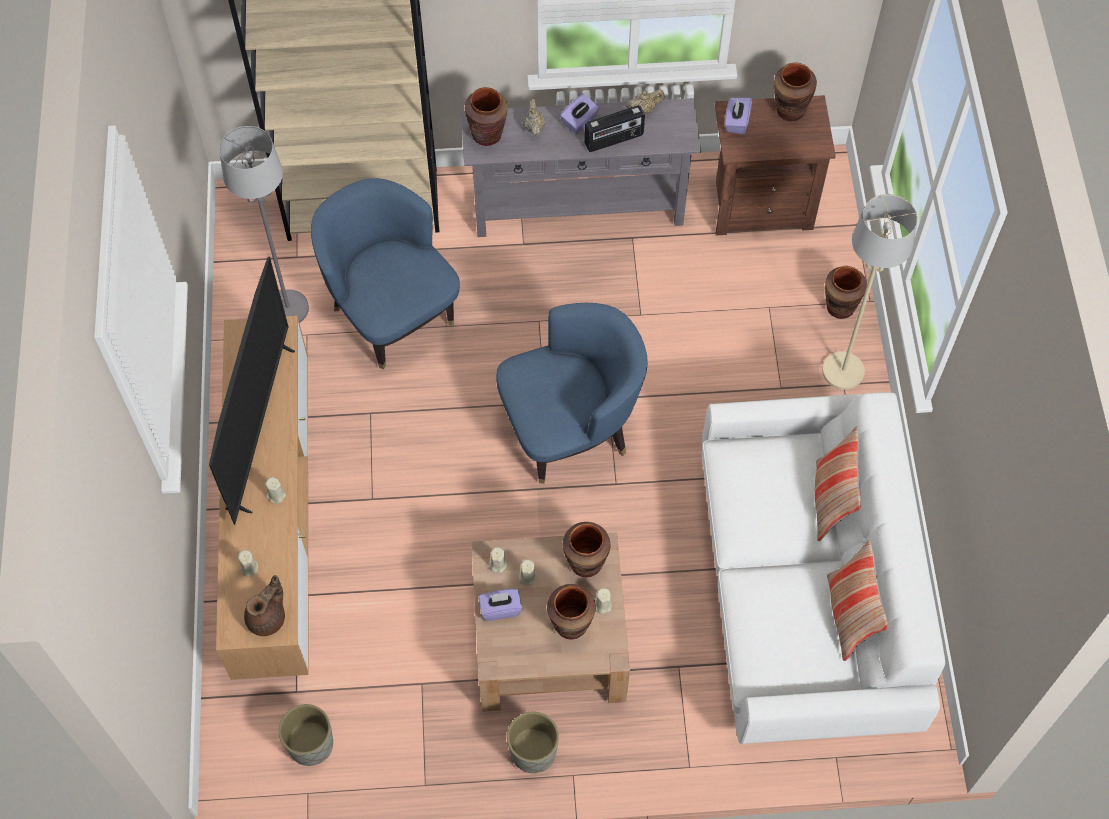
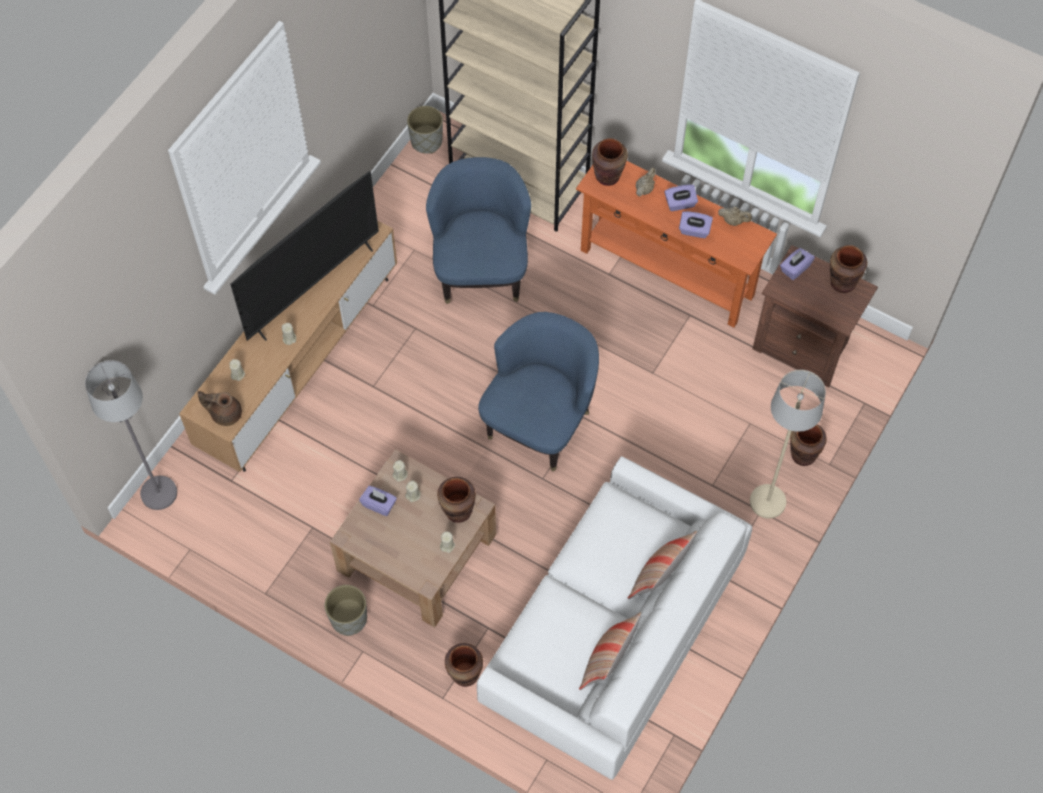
camera: 35 degrees right, 0 degrees up
grey floor lamp [219,126,309,323] -> grey floor lamp moved to [85,360,177,510]
brown teapot [244,575,285,636] -> brown teapot turned 150 degrees counterclockwise [197,391,242,426]
grey planter [278,704,333,766] -> grey planter moved to [407,106,443,154]
grey console table [461,98,701,237] -> orange console table [576,161,777,328]
blue armchair [496,303,648,484] -> blue armchair turned 75 degrees counterclockwise [478,312,599,472]
brown vase [547,584,596,640] -> brown vase moved to [445,643,483,687]
radio [584,105,645,152] -> purple tissue box [679,211,713,238]

